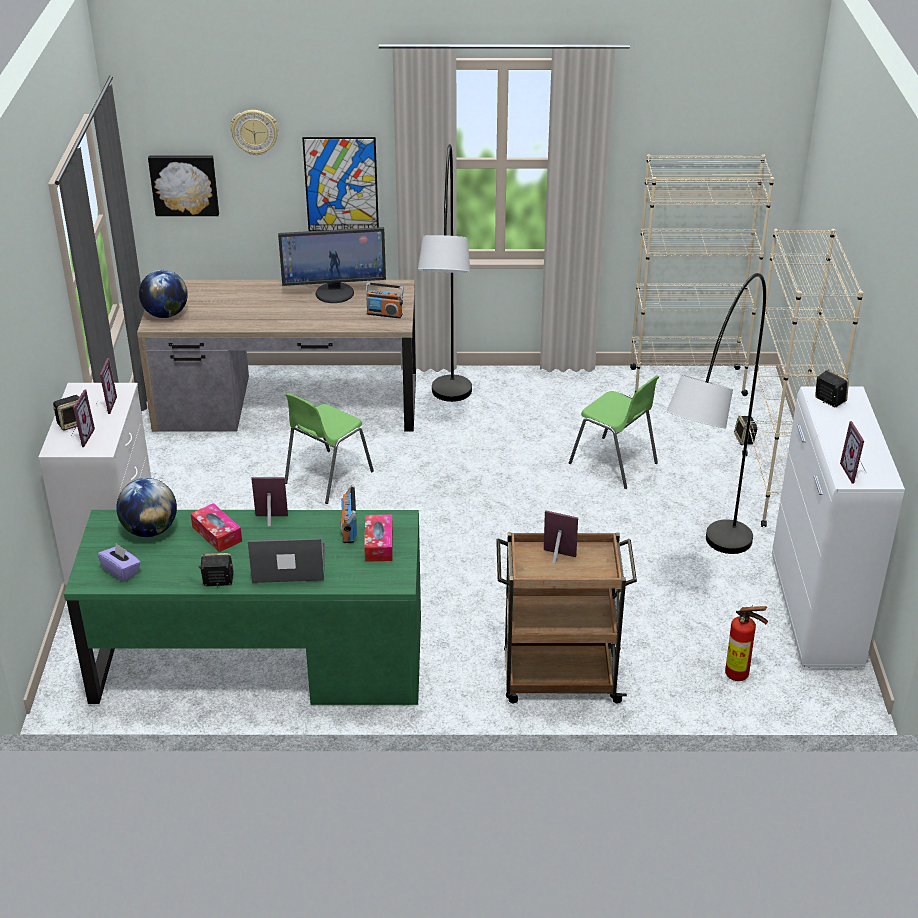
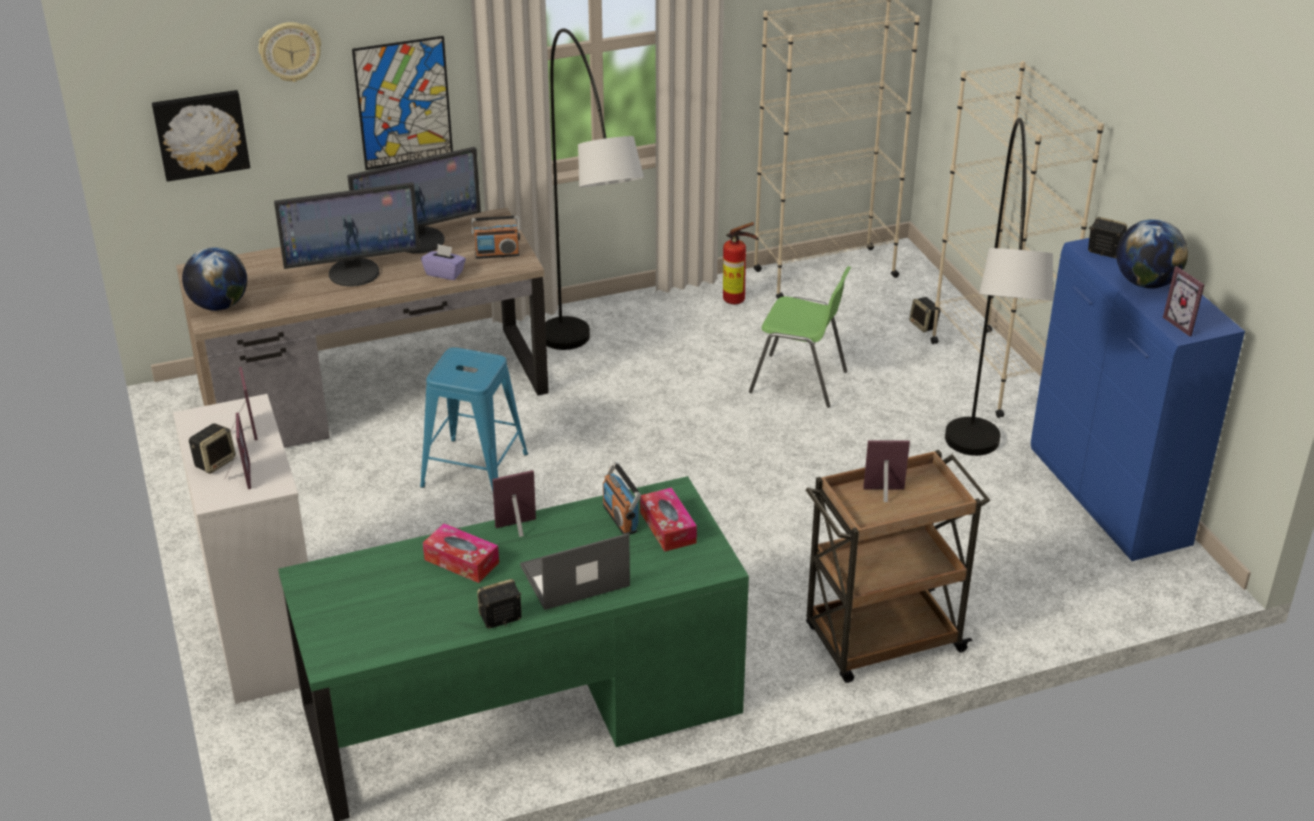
camera: 20 degrees left, 0 degrees up
purple tissue box [97,543,141,582] -> purple tissue box moved to [421,244,466,280]
globe [116,478,177,537] -> globe moved to [1116,219,1188,288]
green chair [285,393,374,504] -> blue stool [420,347,528,491]
fire extinguisher [725,605,768,681] -> fire extinguisher moved to [723,222,757,304]
white cabinet [772,386,905,668] -> blue cabinet [1031,238,1245,561]
none -> monitor [274,182,420,287]

